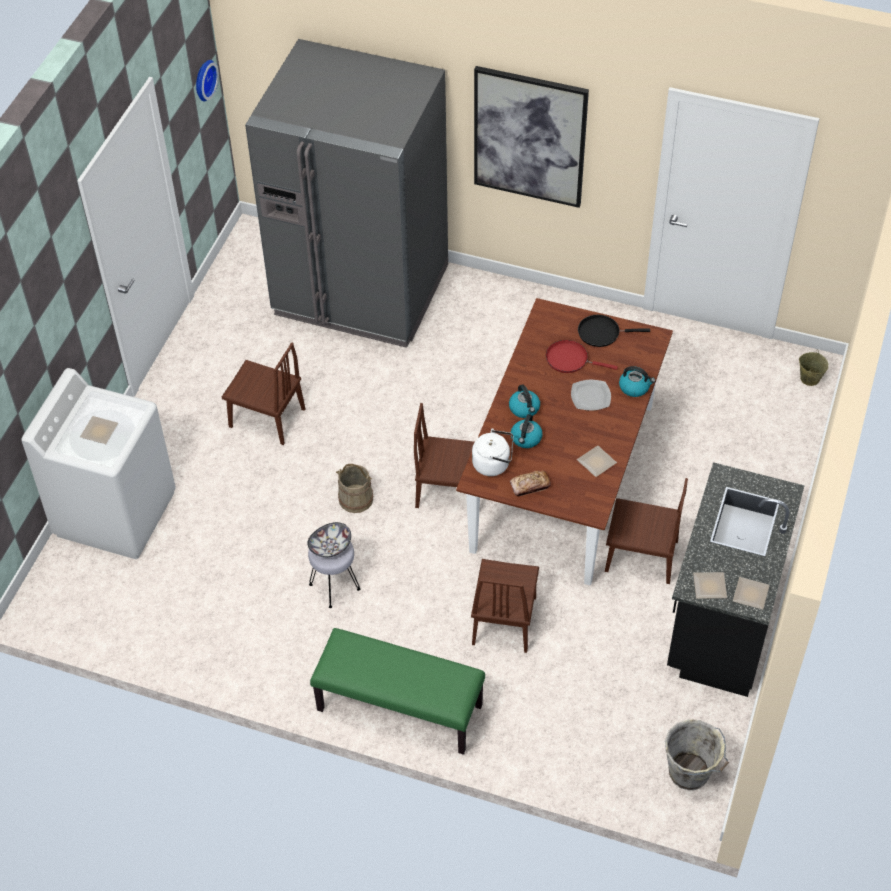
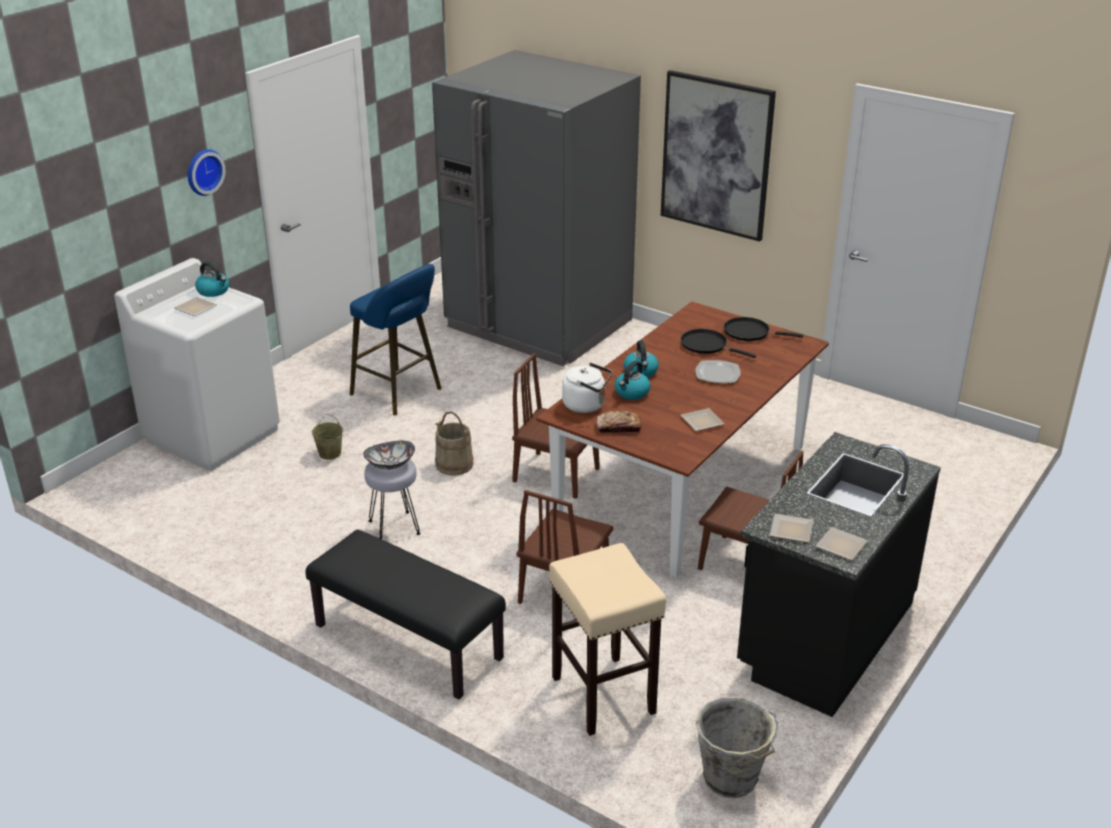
camera: 15 degrees right, 20 degrees down
wall clock [196,60,219,101] -> wall clock moved to [188,149,226,196]
brown chair [222,343,306,445] -> blue stool [350,264,442,415]
green bench [310,628,485,755] -> black bench [306,529,506,700]
red frying pan [546,340,618,373] -> black frying pan [681,329,756,358]
kettle [619,366,655,397] -> kettle moved to [195,262,229,297]
beige bucket [799,349,828,386] -> beige bucket moved to [312,414,343,460]
none -> beige stool [549,543,666,736]

